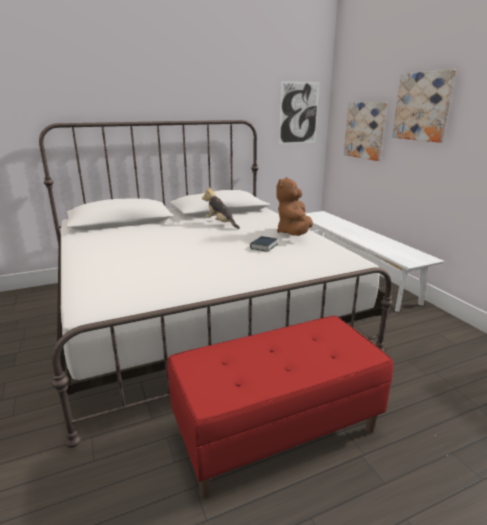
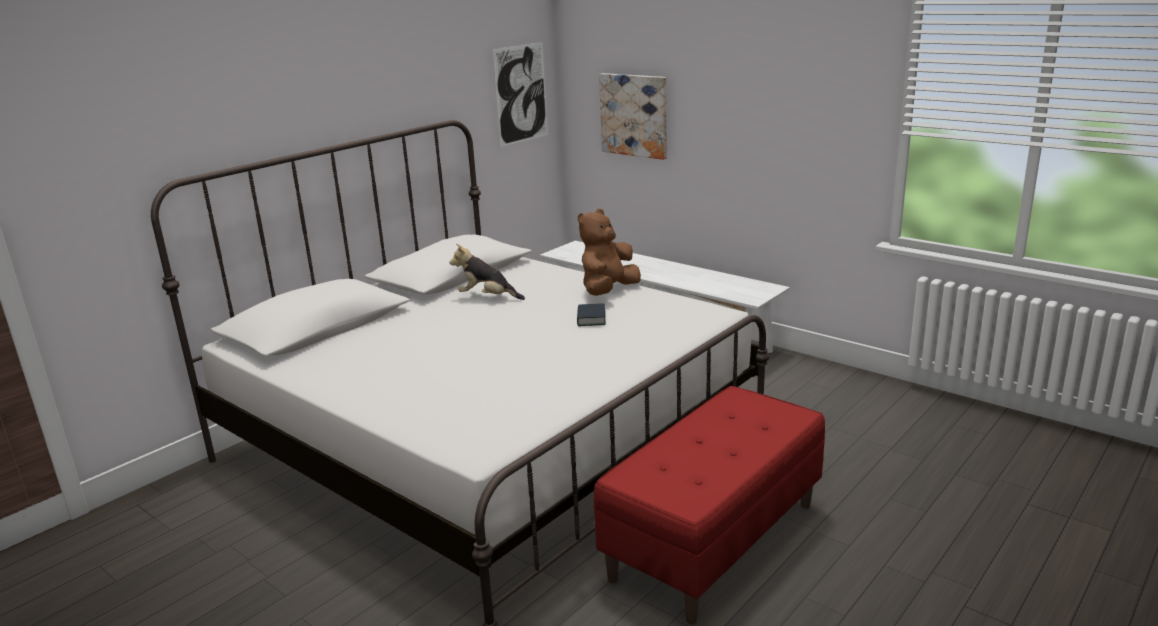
camera: 25 degrees left, 0 degrees up
brown plush toy [276,177,313,236] -> brown plush toy turned 45 degrees clockwise [578,209,641,296]
picture [392,69,456,143] -> none

